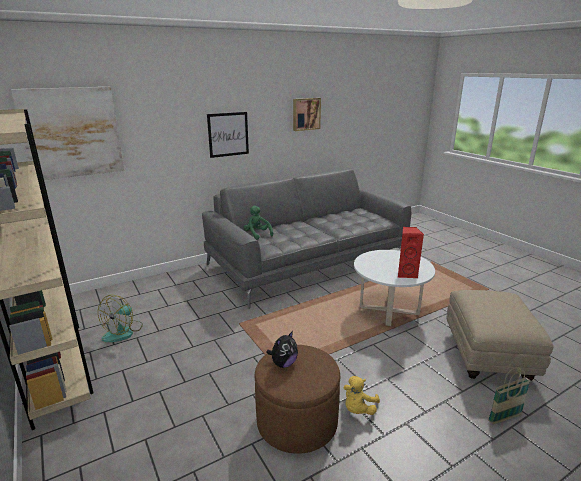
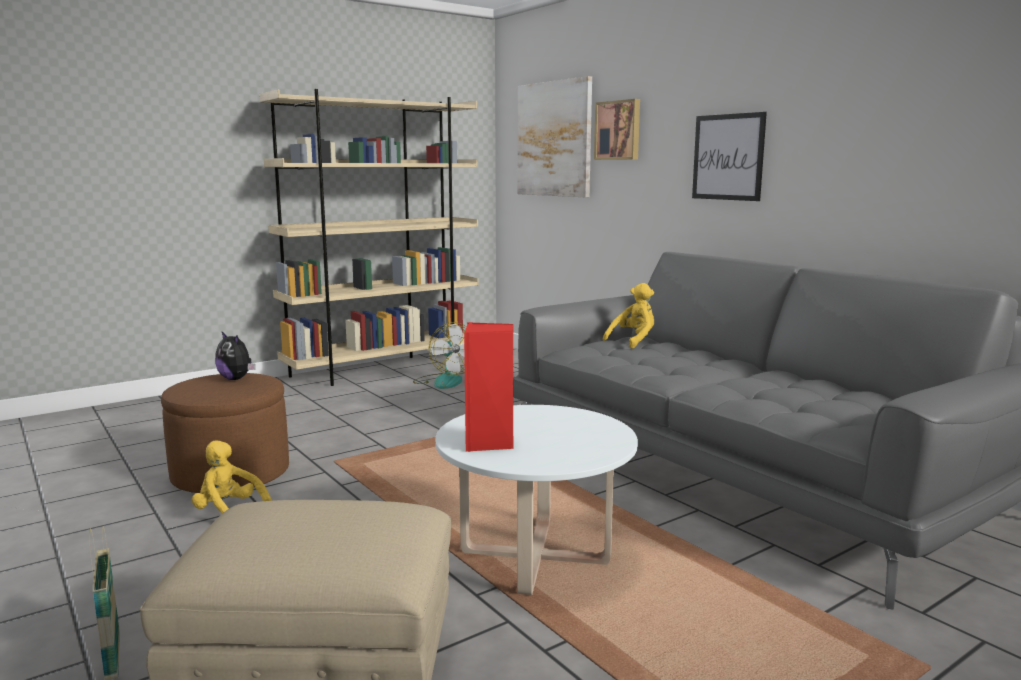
camera: 85 degrees right, 10 degrees down
fan [98,295,143,342] -> fan turned 135 degrees counterclockwise [413,322,467,389]
green plush toy [243,206,273,240] -> yellow plush toy [603,283,654,349]
picture [293,98,321,131] -> picture moved to [594,99,640,160]

